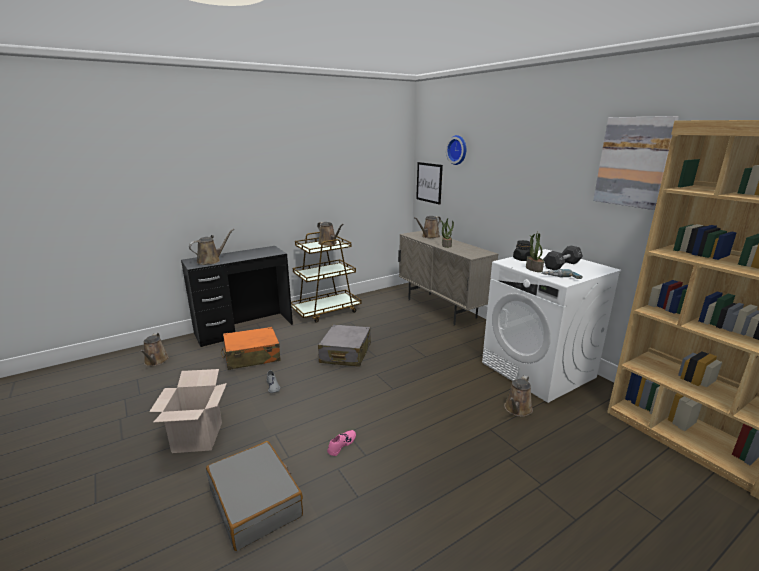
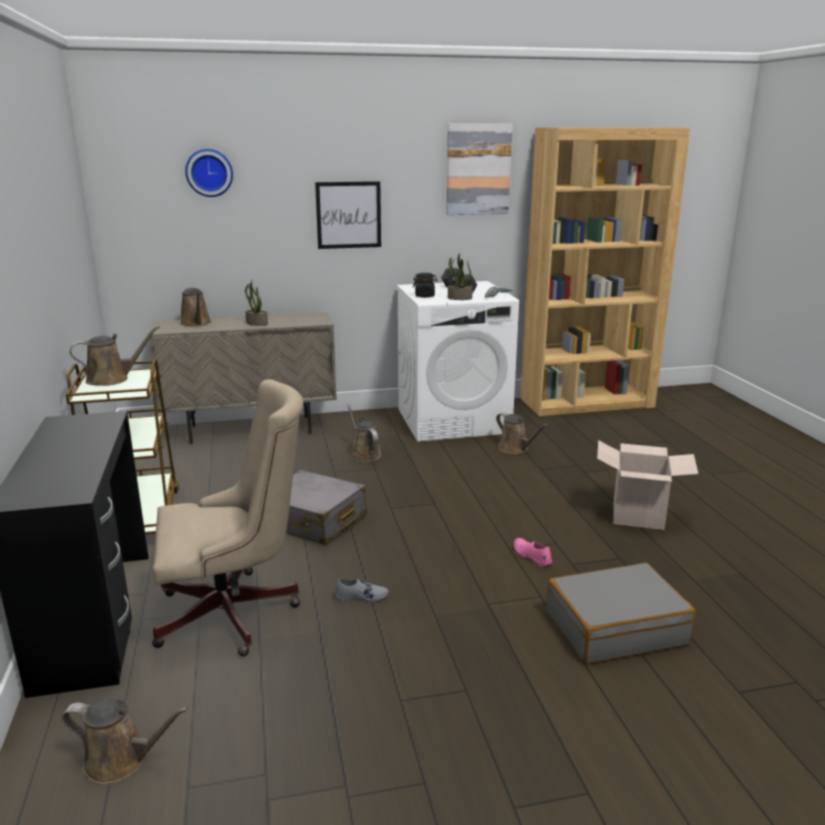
camera: 70 degrees left, 0 degrees up
cardboard box [149,369,227,453] -> cardboard box moved to [597,440,698,530]
brown watering can [189,229,234,265] -> brown watering can moved to [347,404,382,462]
orange suitcase [221,327,281,370] -> beige office chair [152,379,304,656]
picture [416,162,443,205] -> picture moved to [315,181,381,249]

